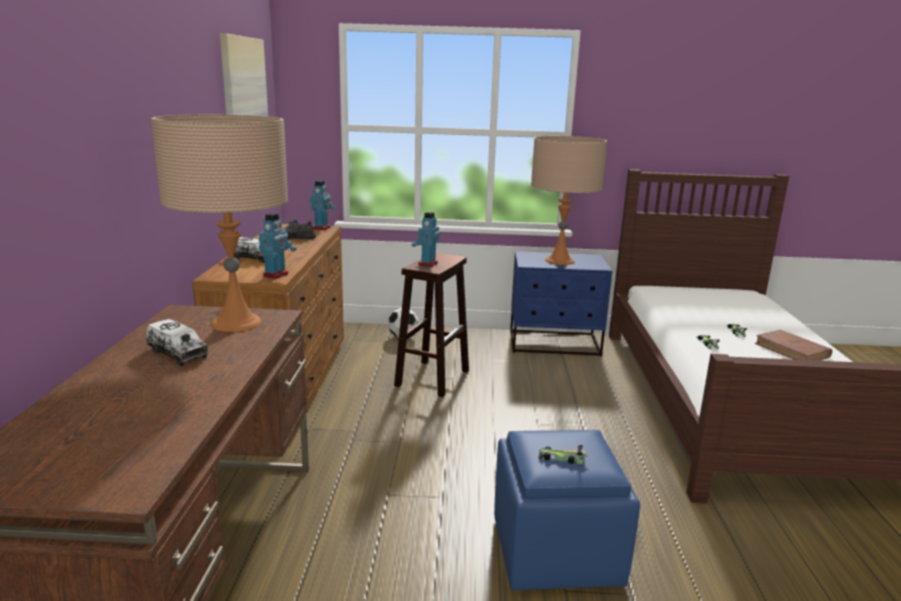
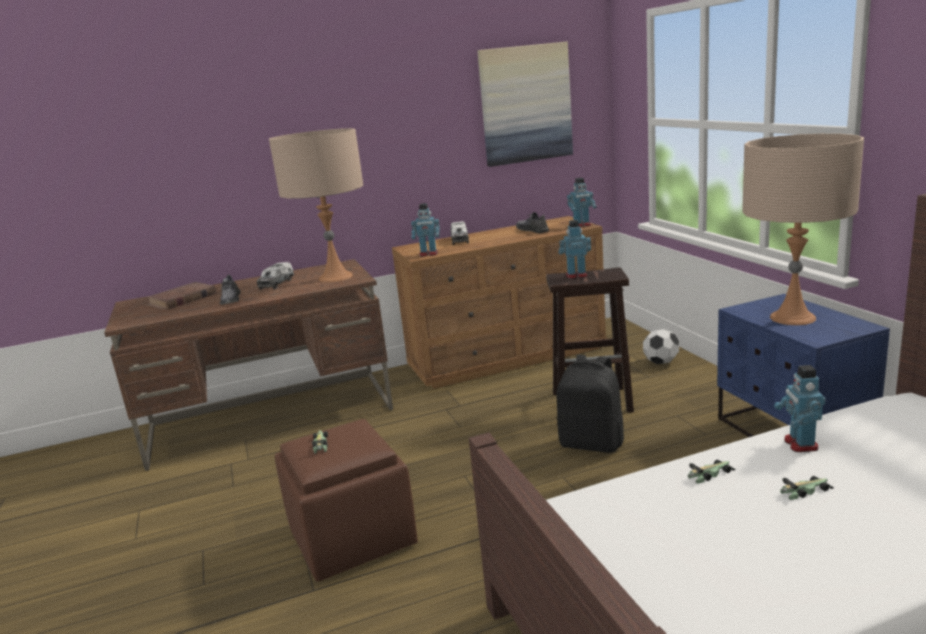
camera: 70 degrees right, 0 degrees up
blue ottoman [494,430,640,590] -> brown ottoman [275,419,418,582]
brown book [755,330,832,361] -> brown book moved to [147,282,216,310]
none -> grey shoe [220,275,241,305]
none -> black backpack [556,355,624,453]
none -> toy robot [774,365,826,452]

